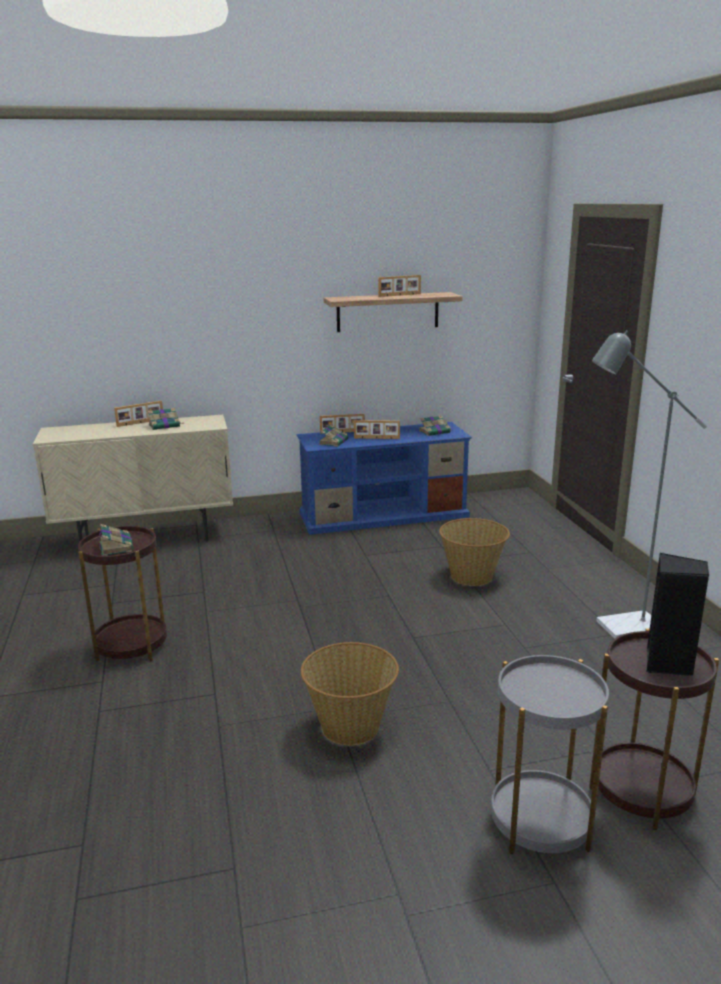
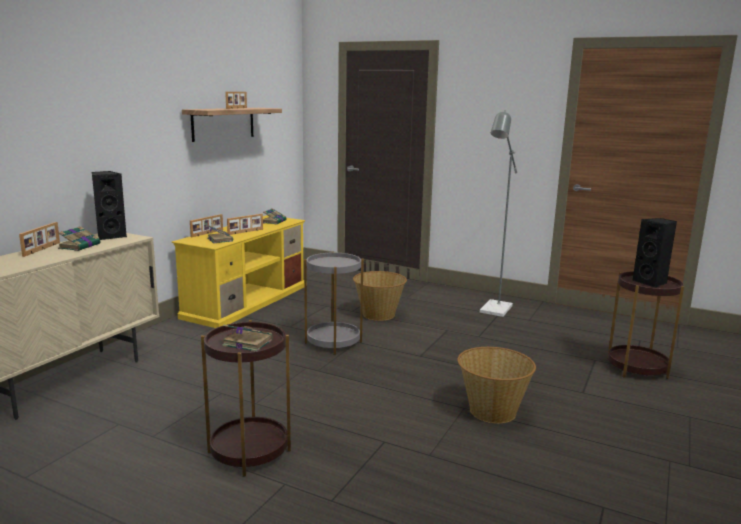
camera: 50 degrees left, 5 degrees down
blue tv stand [297,422,472,535] -> yellow tv stand [172,215,305,328]
grey side table [491,655,609,855] -> grey side table moved to [304,251,364,354]
none -> black speaker [91,171,127,240]

